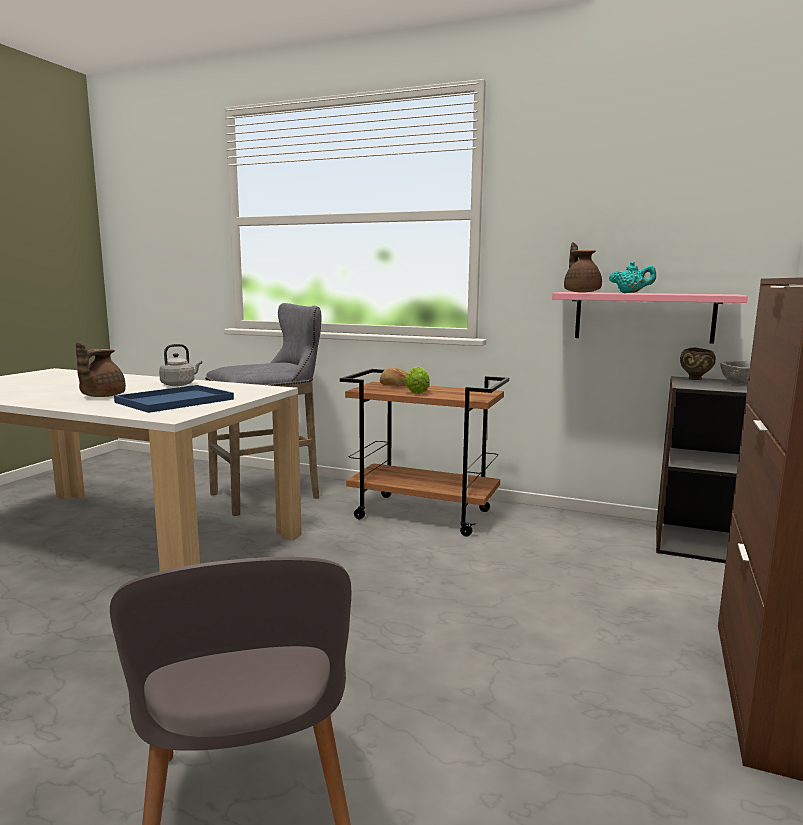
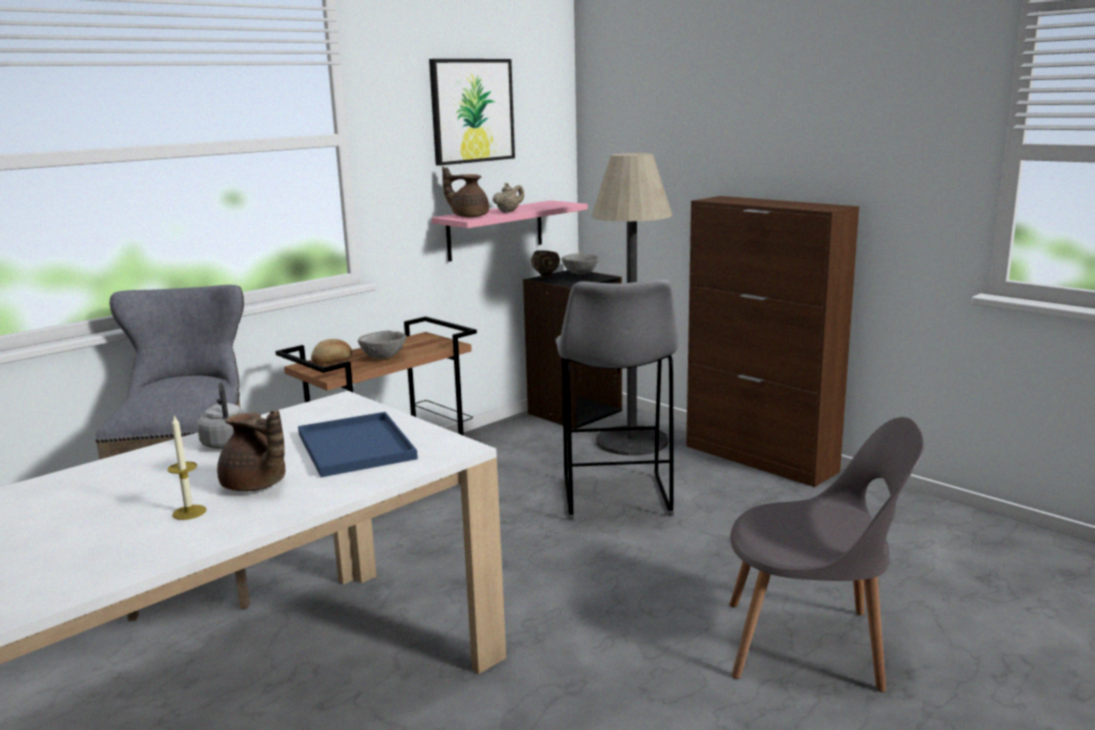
camera: 65 degrees left, 5 degrees up
lettuce [404,366,430,394] -> grey bowl [358,330,406,359]
turquoise teapot [609,261,656,293] -> beige teapot [493,182,524,213]
none -> candle [168,416,207,520]
none -> picture [429,59,515,166]
none -> grey stool [555,279,679,520]
none -> floor lamp [592,153,673,456]

